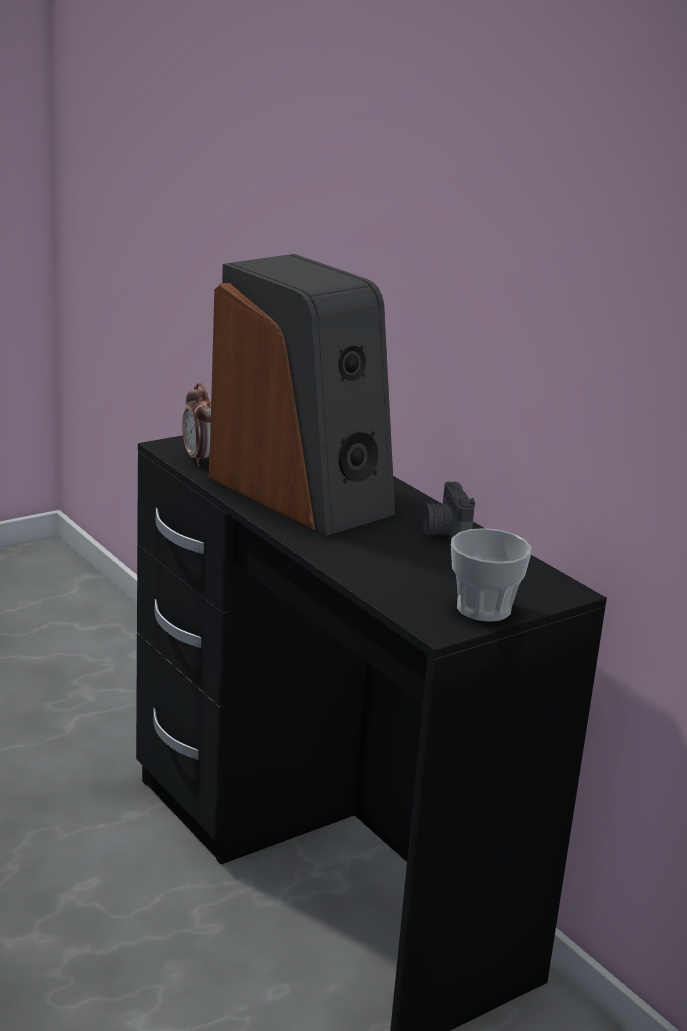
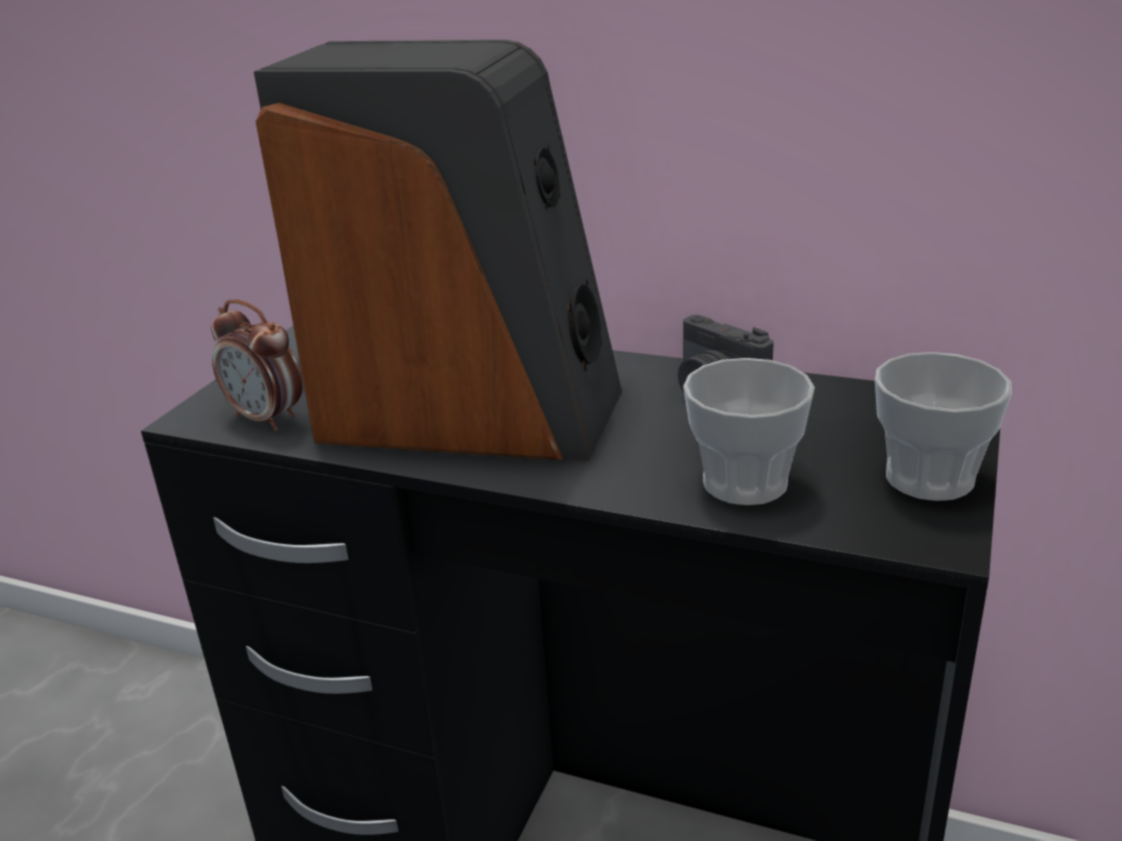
camera: 30 degrees left, 5 degrees up
none -> cup [683,358,815,505]

